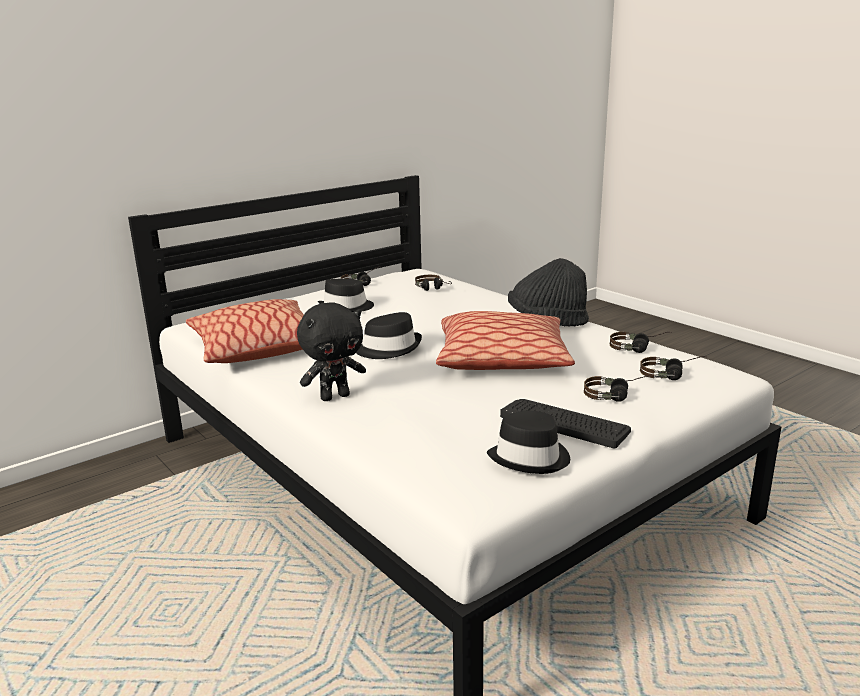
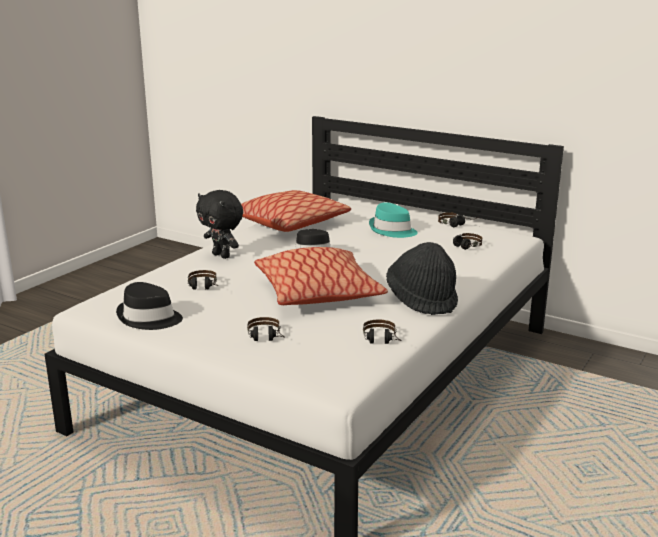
camera: 70 degrees right, 0 degrees up
black hat [318,279,374,312] -> turquoise hat [369,202,418,238]
keyboard [500,399,631,448] -> none
headphones [640,356,706,380] -> headphones moved to [188,270,218,289]

